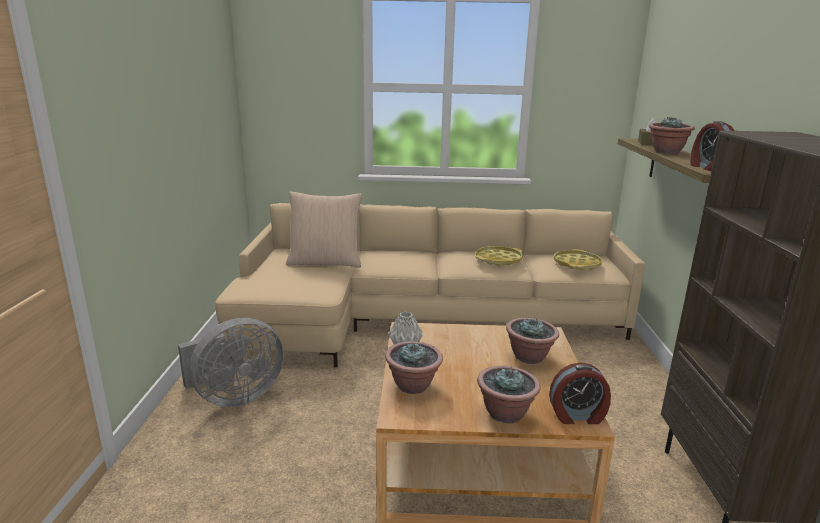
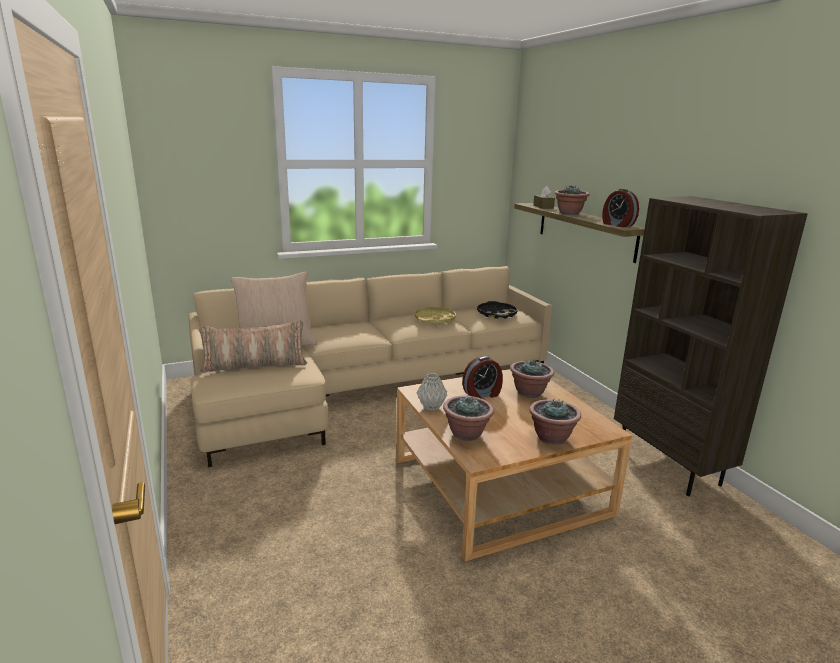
camera: 25 degrees left, 0 degrees up
grey fan [178,318,284,407] -> none
alarm clock [549,362,611,424] -> alarm clock moved to [462,356,503,399]
yellow tray [554,249,602,270] -> black tray [477,301,518,319]
none -> pillow [199,321,307,373]

